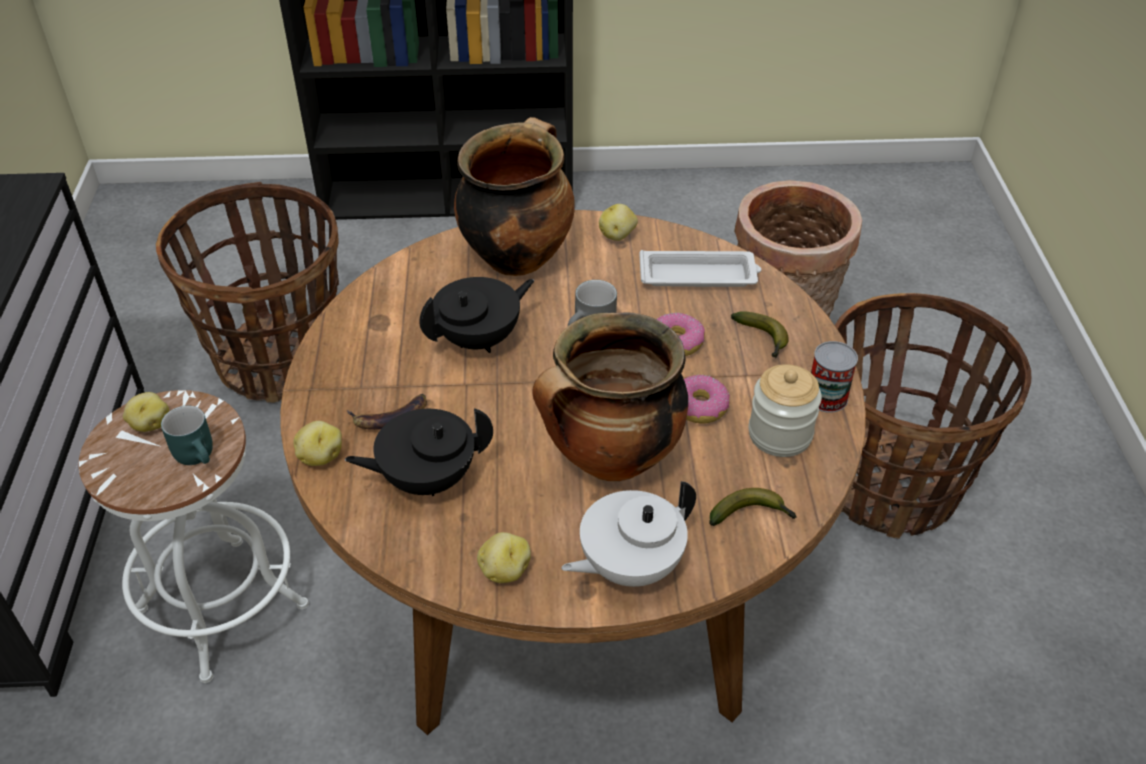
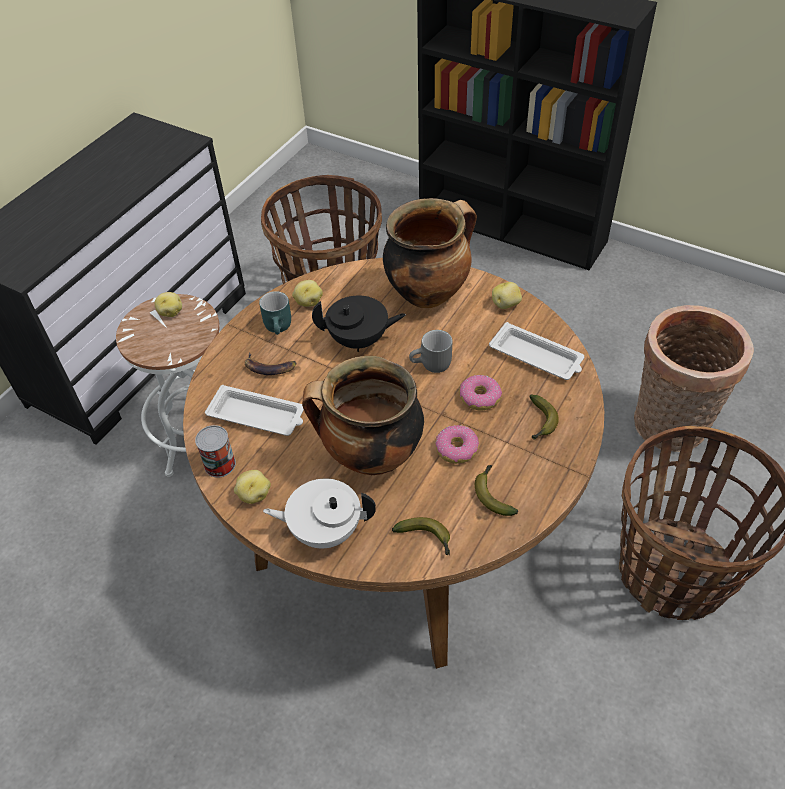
camera: 35 degrees right, 5 degrees up
turquoise mug [161,406,213,465] -> turquoise mug moved to [259,291,291,335]
potato [293,421,342,466] -> potato moved to [292,280,323,307]
black teapot [345,408,493,496] -> white tray [205,385,304,436]
jar [748,364,822,457] -> banana [475,465,518,516]
can [811,341,858,413] -> can moved to [195,425,236,478]

